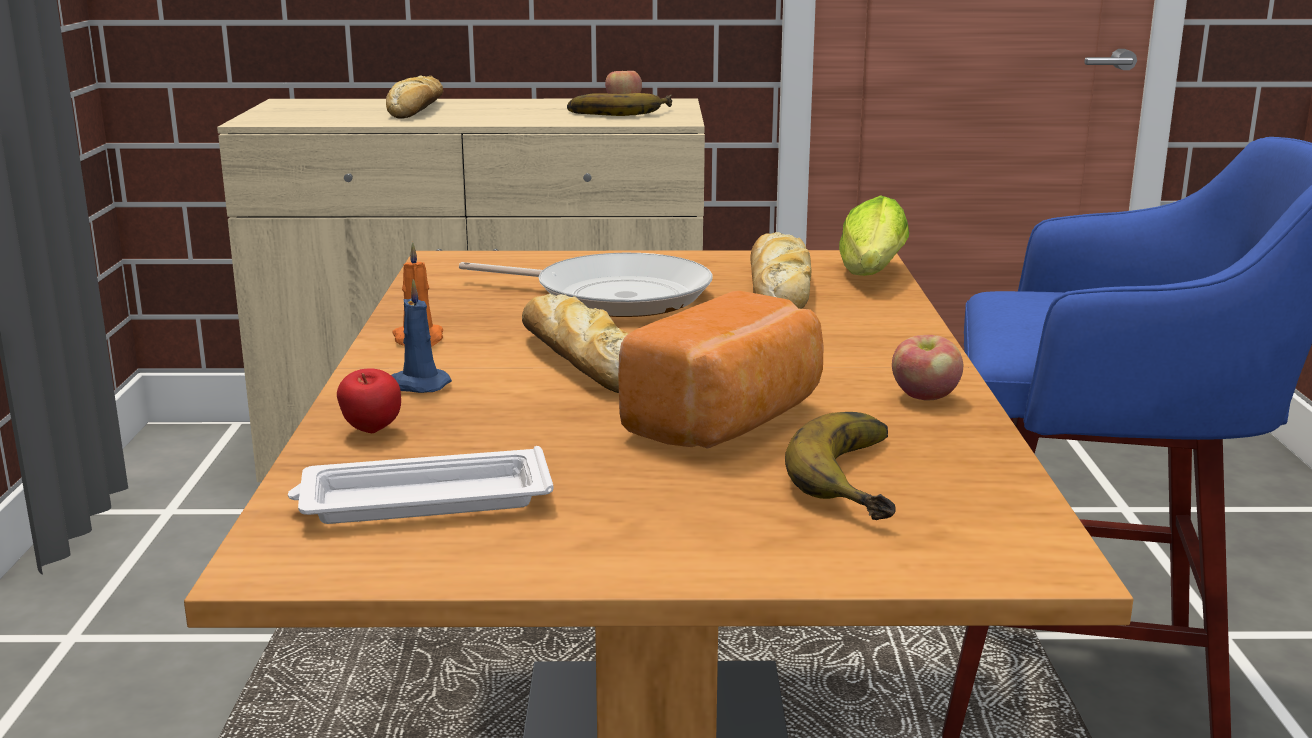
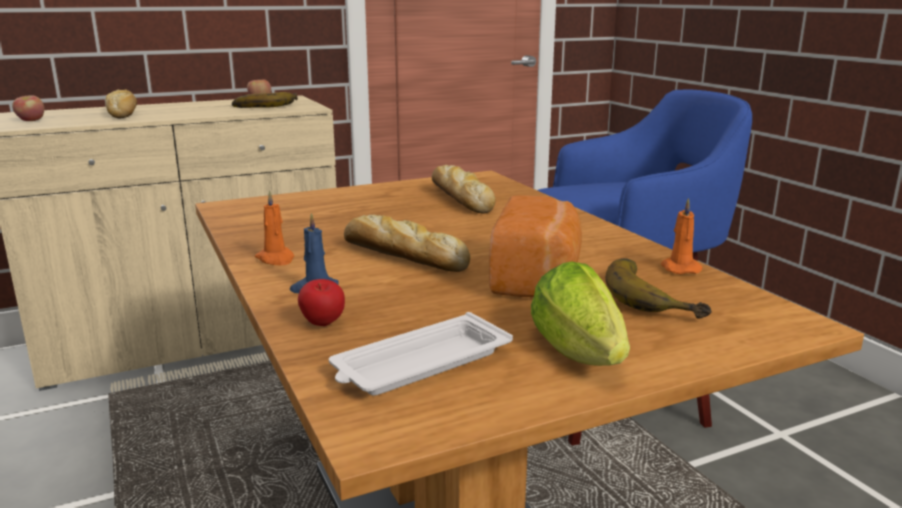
camera: 25 degrees left, 0 degrees up
frying pan [459,253,712,317] -> none
lettuce [839,195,909,276] -> lettuce moved to [531,262,630,366]
apple [892,335,963,401] -> apple moved to [12,95,44,121]
none -> orange candle [661,198,703,274]

